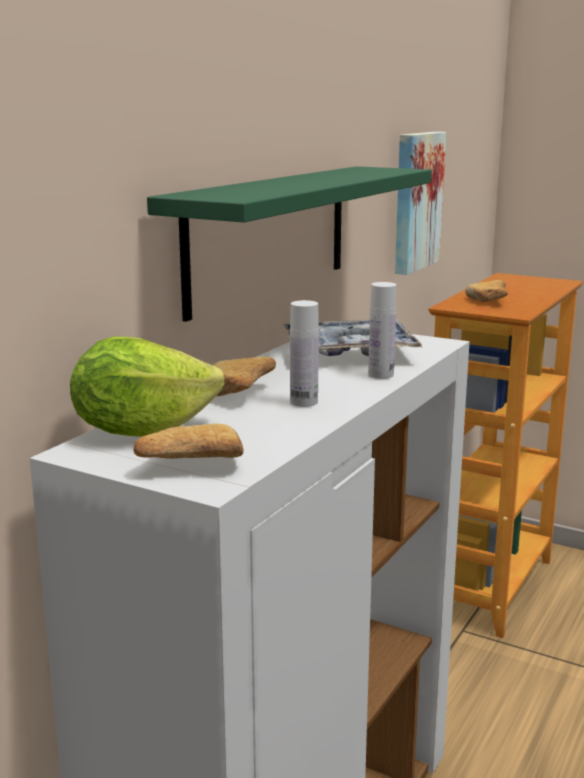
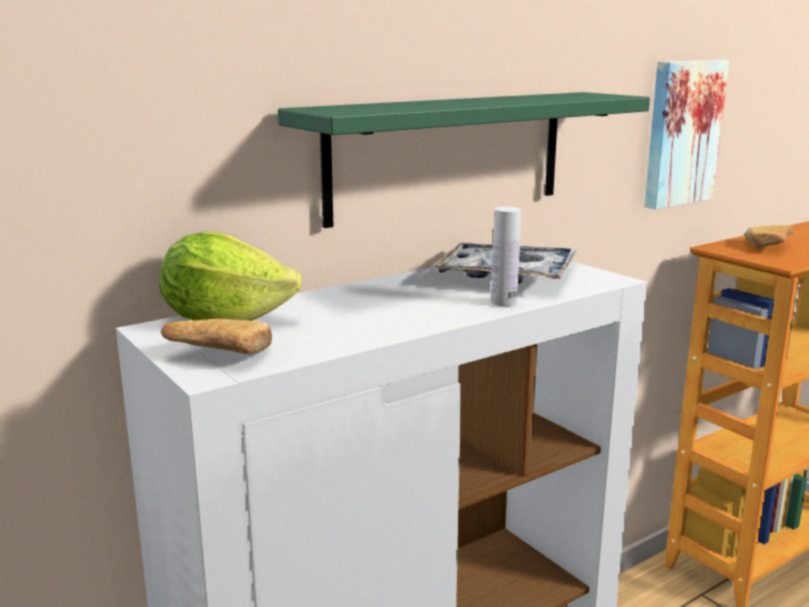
camera: 25 degrees right, 0 degrees up
bread [213,357,276,396] -> none
white bottle [290,300,319,407] -> none

